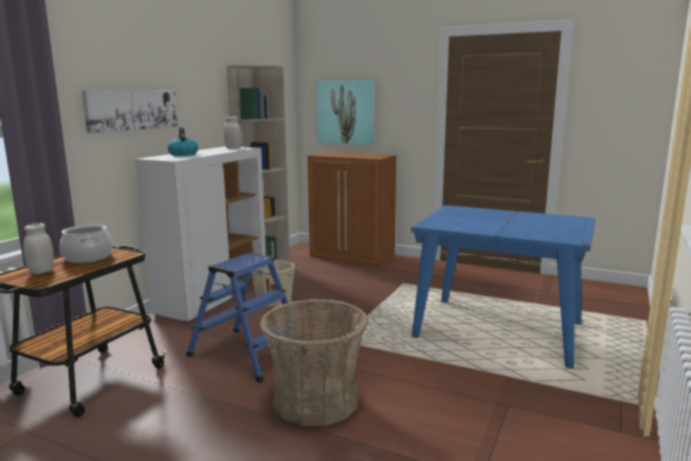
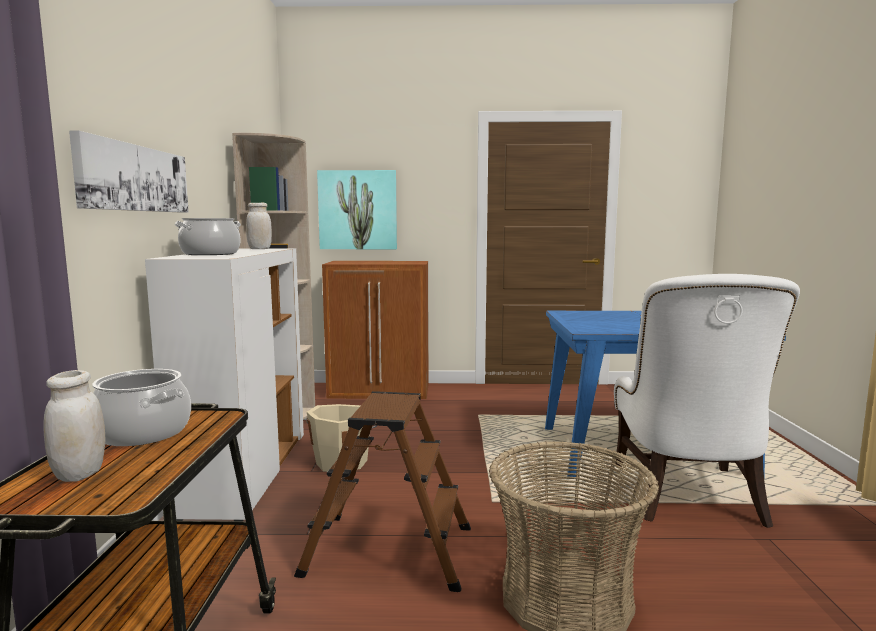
camera: 25 degrees left, 5 degrees down
kettle [168,126,198,156] -> cooking pot [175,218,241,255]
blue step ladder [186,252,307,383] -> brown step ladder [294,391,471,592]
none -> white chair [614,274,800,528]

